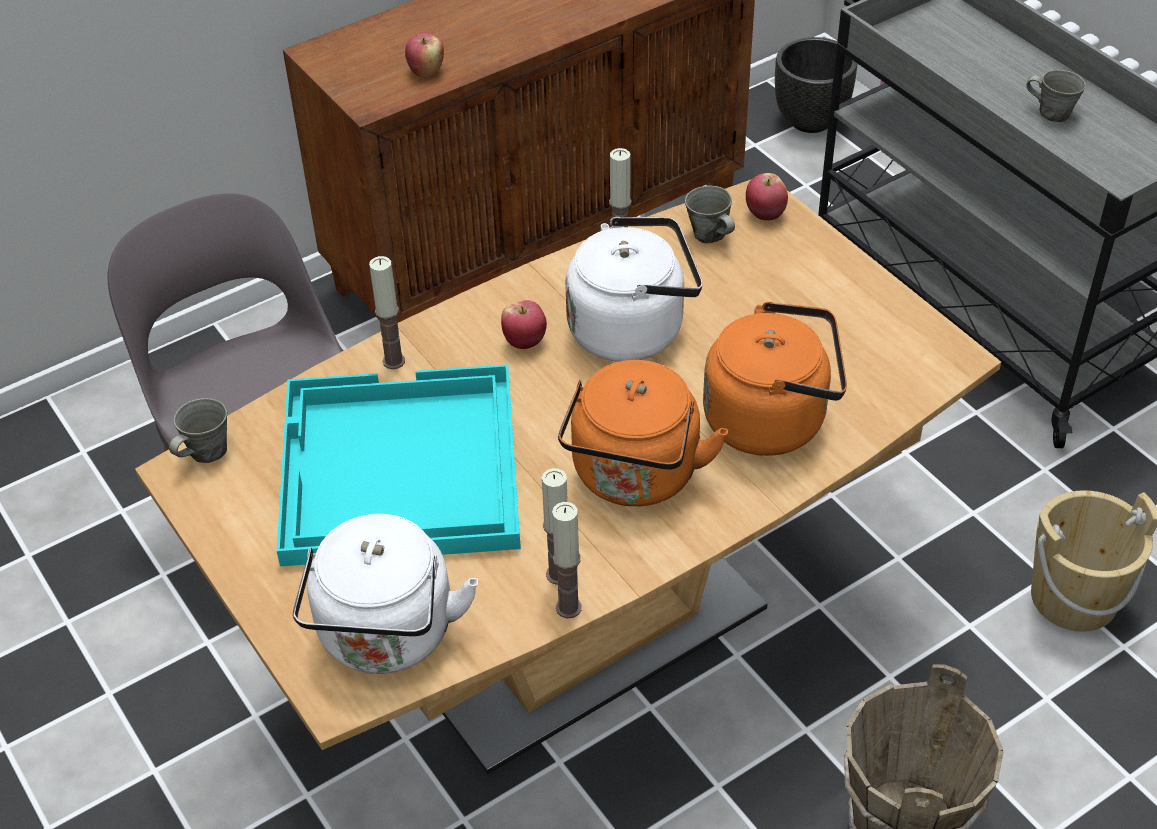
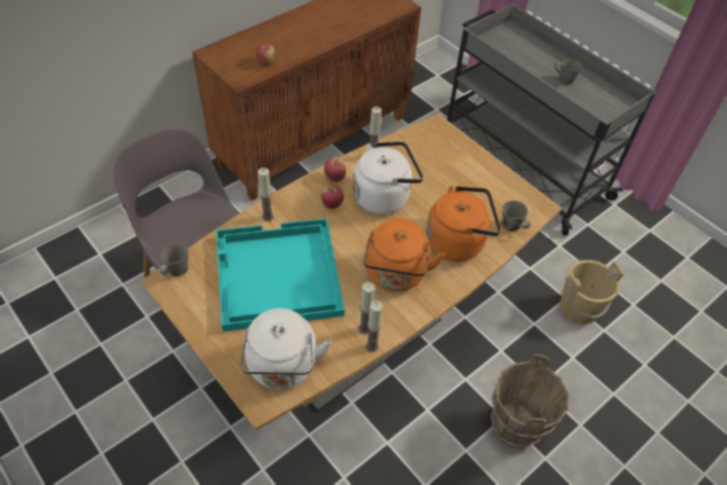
camera: 10 degrees left, 5 degrees up
grey mug [685,186,735,243] -> grey mug moved to [502,201,531,231]
apple [746,173,788,221] -> apple moved to [324,157,346,182]
black planter [775,37,857,133] -> none

